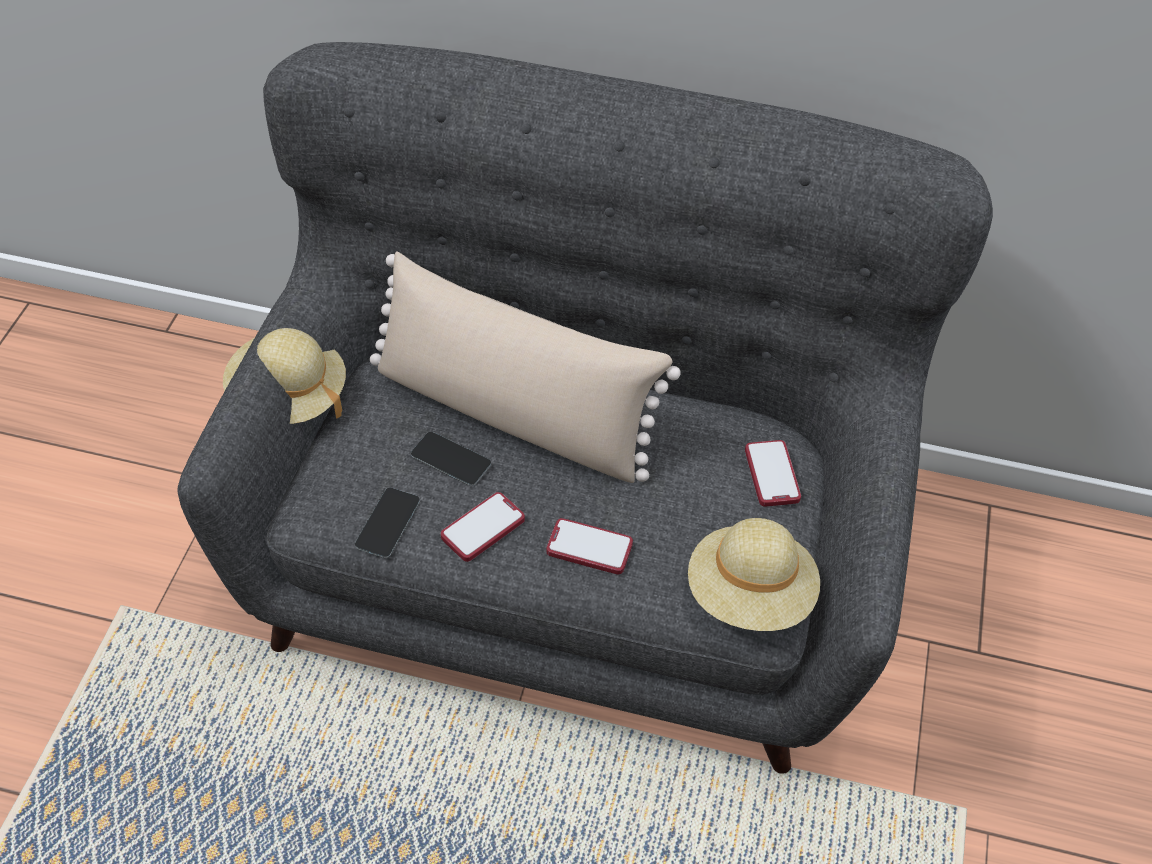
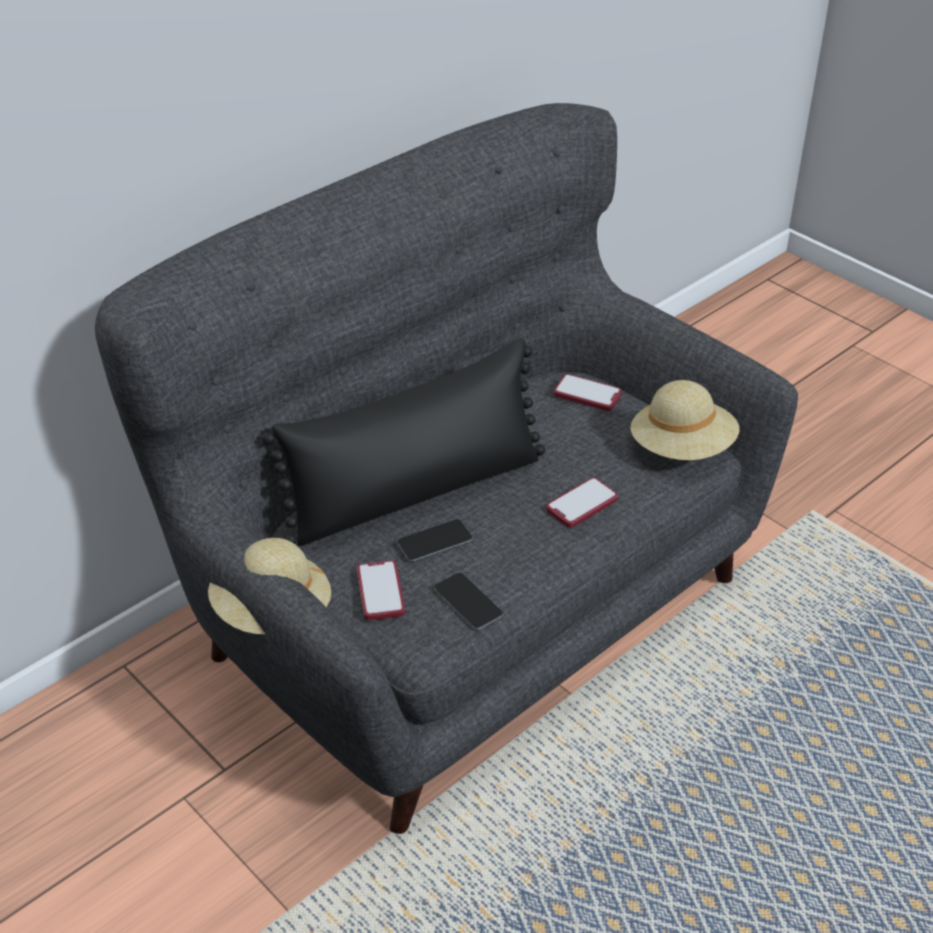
camera: 55 degrees left, 10 degrees down
beige pillow [370,252,681,483] -> black pillow [262,338,545,546]
phone [441,492,525,562] -> phone moved to [357,561,405,620]

